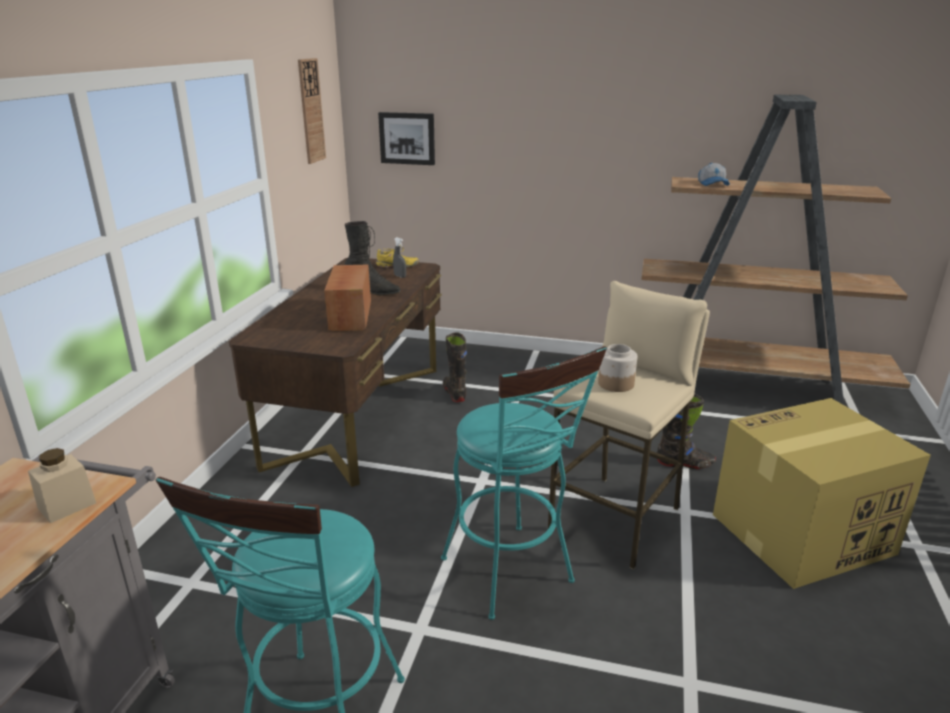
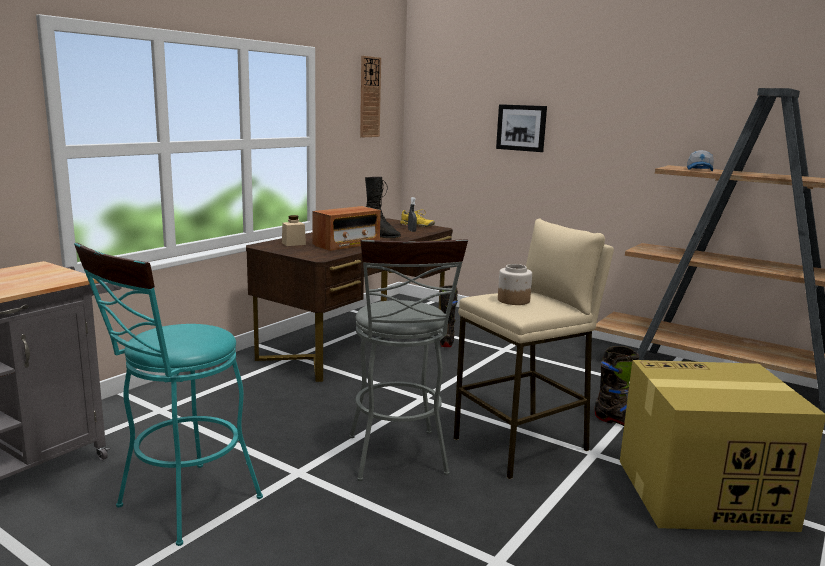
camera: 20 degrees right, 10 degrees down
beige jar [28,448,96,523] -> beige jar moved to [282,215,306,246]
radio [324,265,371,331] -> radio turned 150 degrees counterclockwise [313,206,381,251]
picture [378,112,435,165] -> picture moved to [496,104,547,152]
turquoise stool [441,346,607,620] -> grey stool [349,239,468,481]

